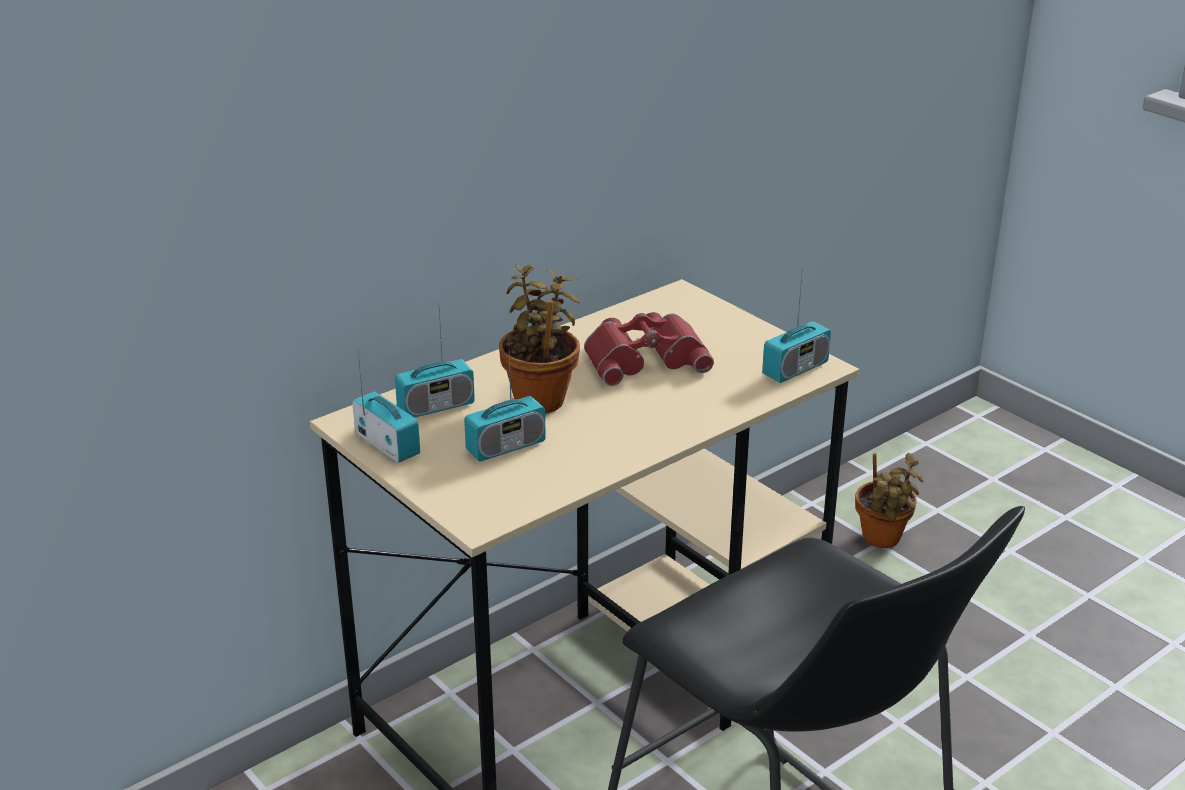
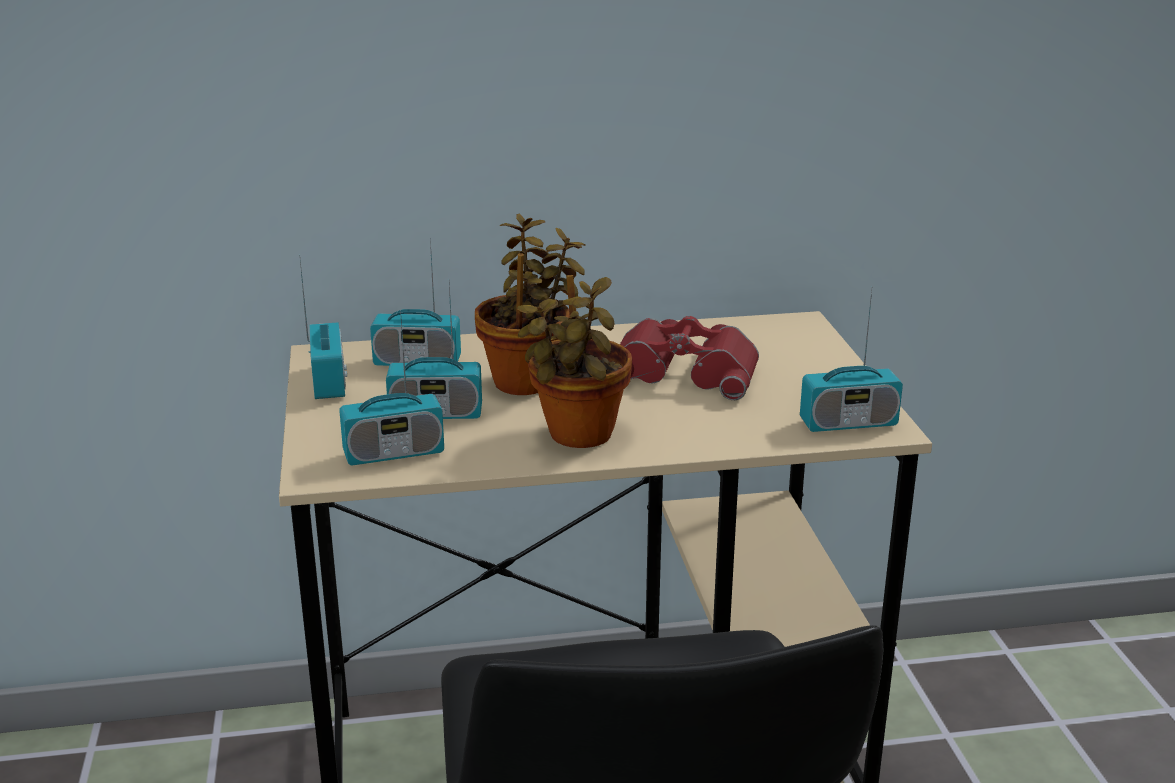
camera: 30 degrees right, 5 degrees down
potted plant [855,453,923,548] -> potted plant moved to [517,275,632,448]
none -> radio [339,310,444,465]

